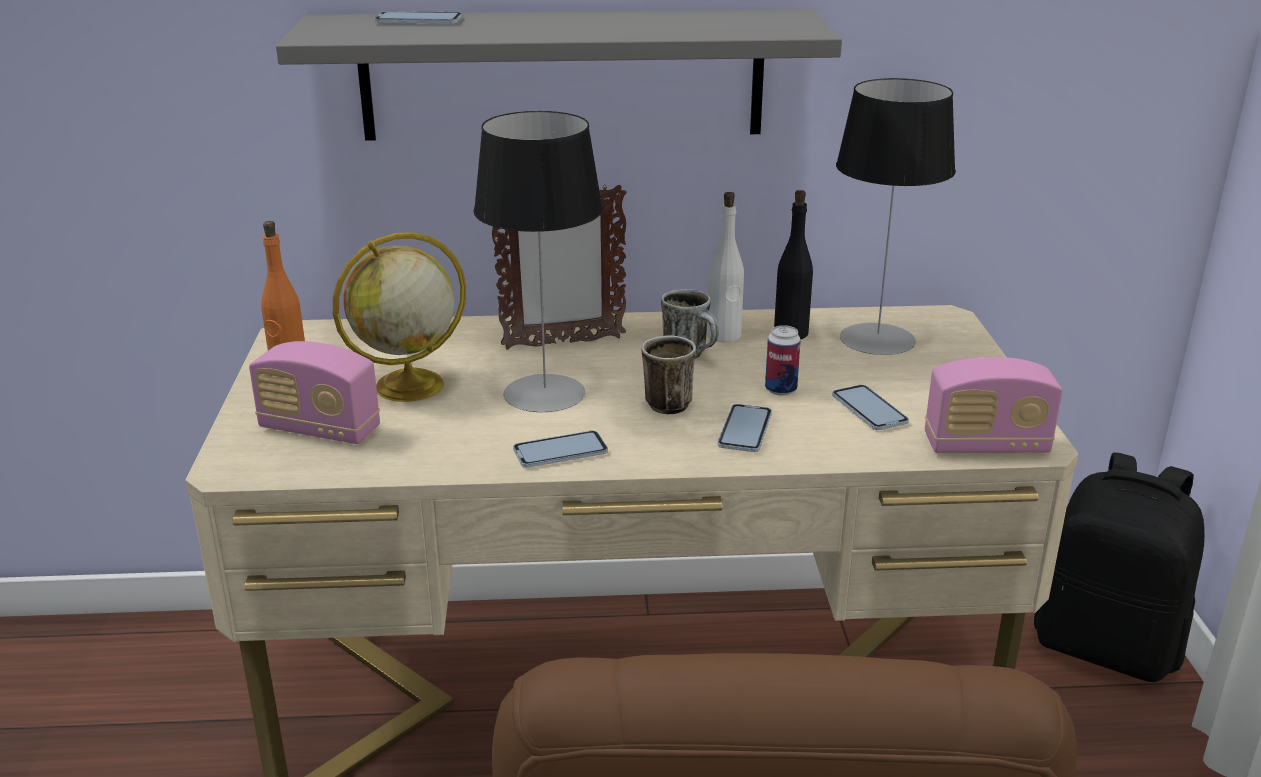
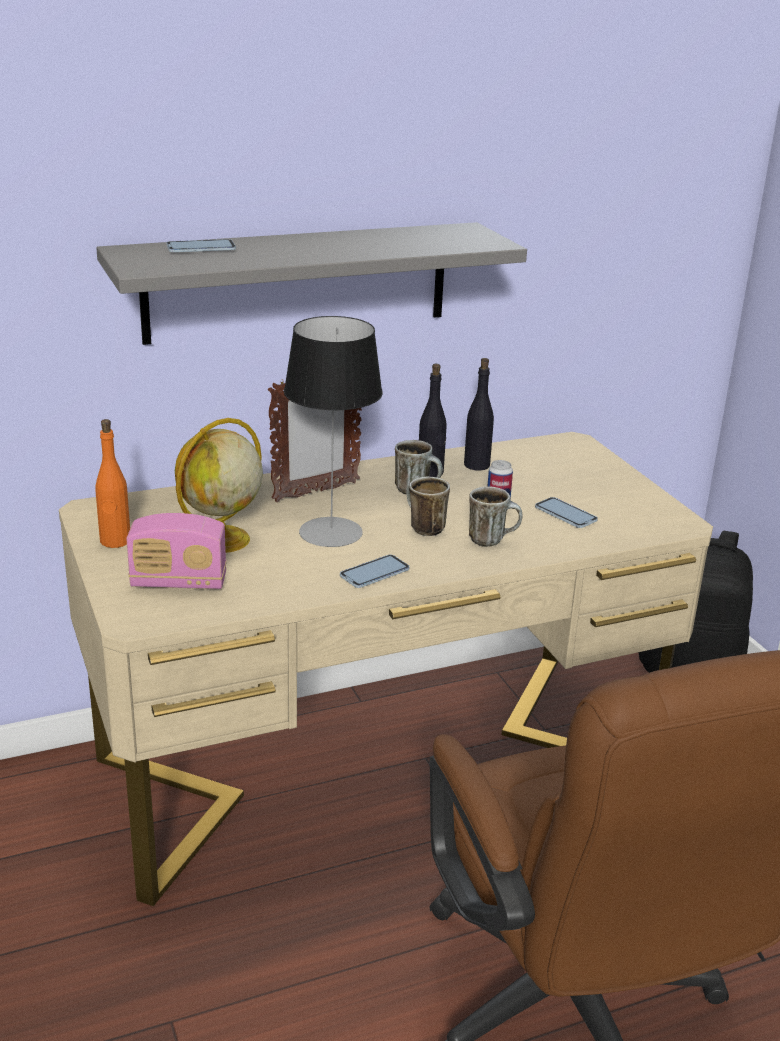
camera: 20 degrees left, 0 degrees up
white bottle [707,192,744,342] -> black bottle [419,364,447,477]
phone [717,404,772,452] -> mug [469,487,522,547]
table lamp [836,78,956,355] -> none
radio [925,357,1062,453] -> none

